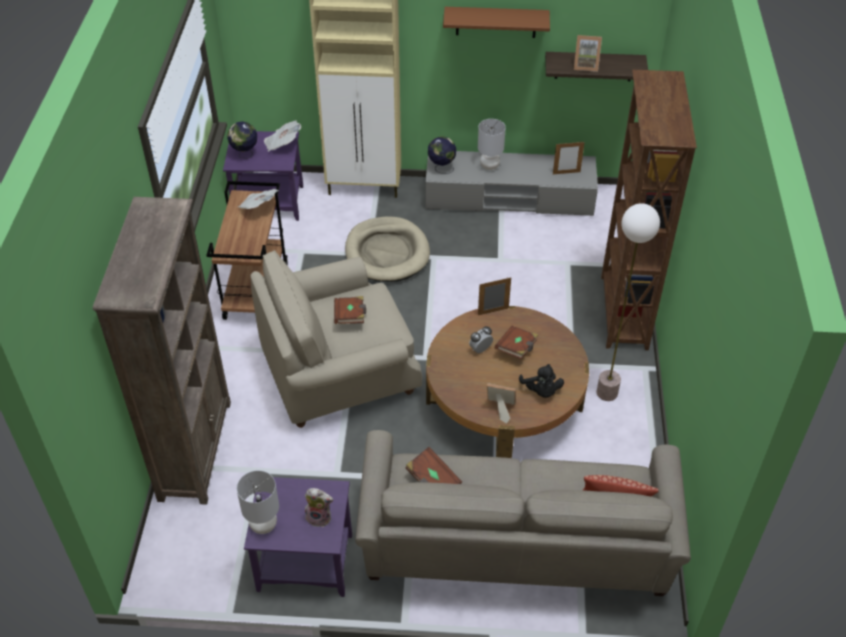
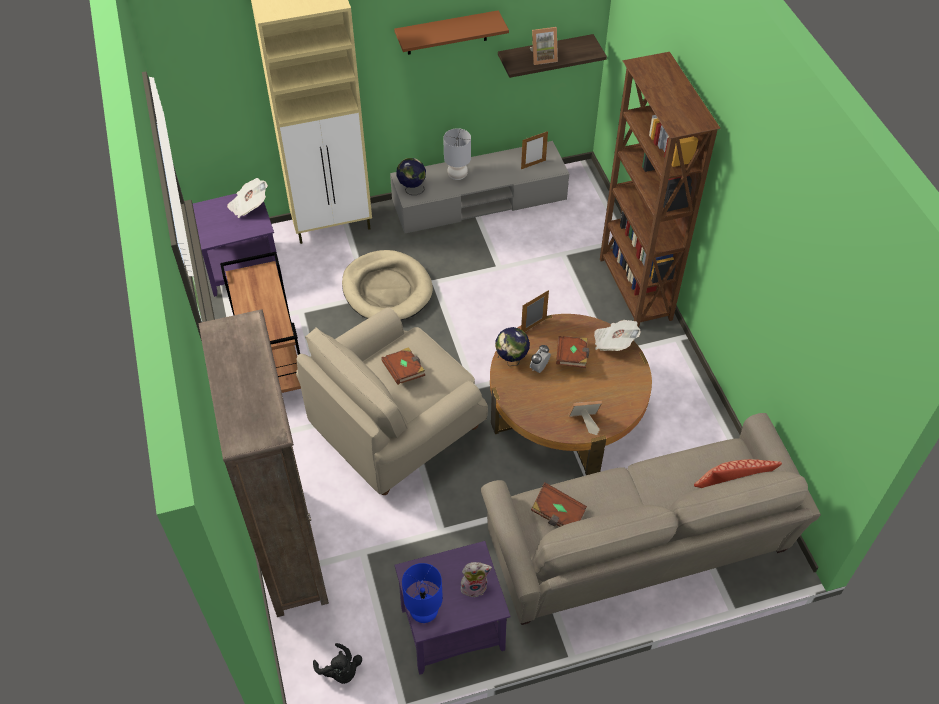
camera: 20 degrees left, 5 degrees up
globe [227,121,257,159] -> globe moved to [495,327,530,366]
grey table lamp [237,470,279,534] -> blue table lamp [402,563,443,623]
newspaper [238,189,278,209] -> newspaper moved to [594,320,641,351]
black plush toy [519,364,564,398] -> black plush toy moved to [313,643,362,684]
floor lamp [597,203,660,401] -> none

